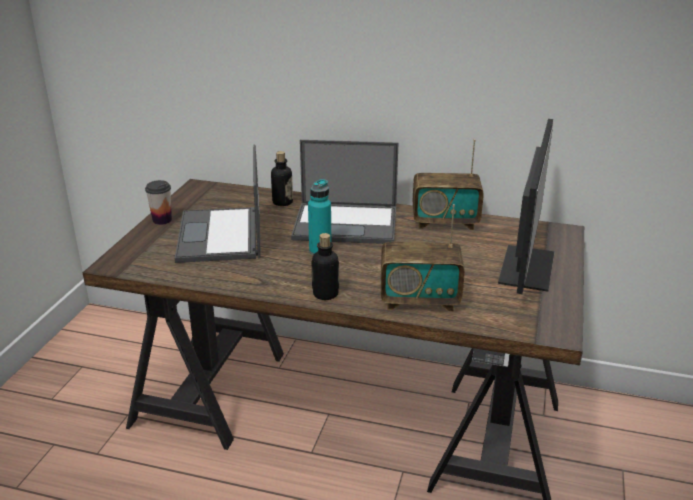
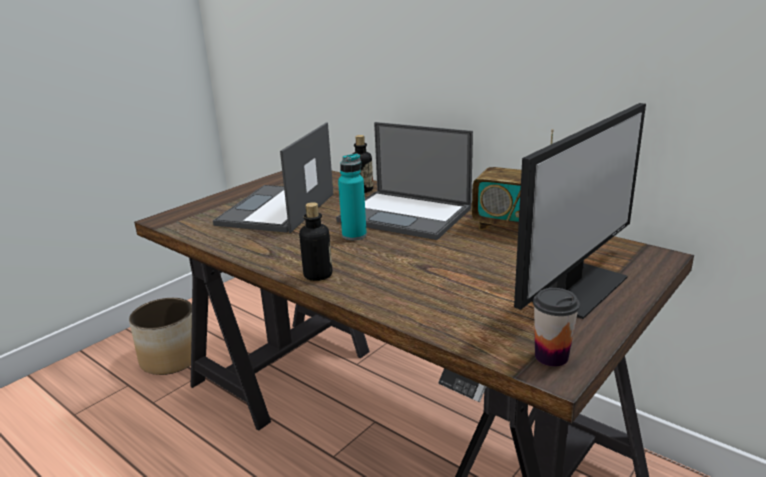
camera: 25 degrees right, 5 degrees down
cup [145,180,172,225] -> cup moved to [533,288,580,367]
radio [381,204,465,312] -> none
none -> planter [129,298,192,375]

